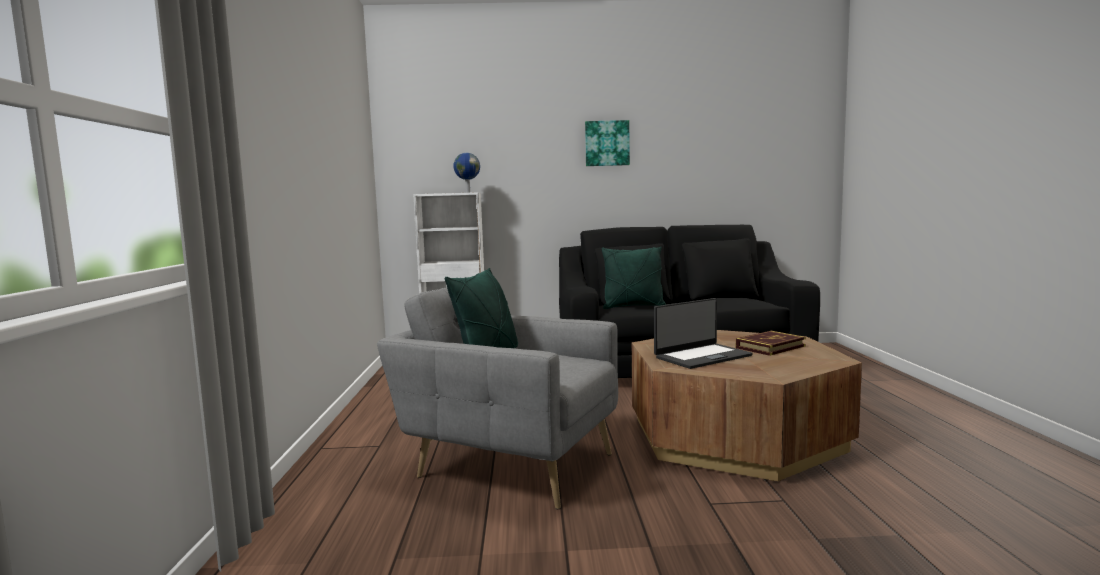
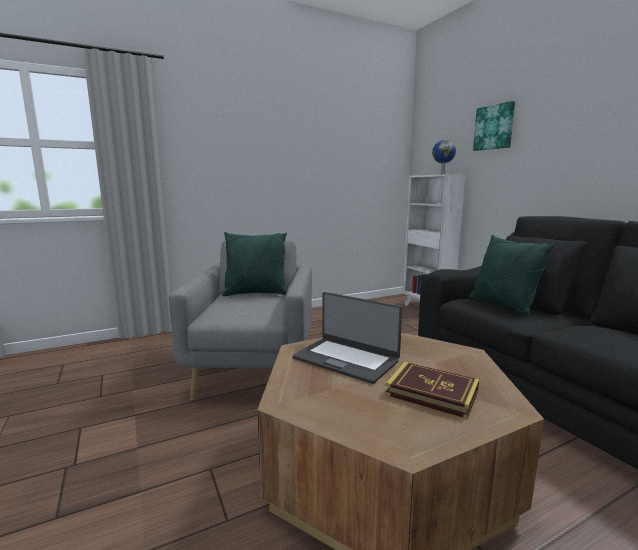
camera: 65 degrees right, 5 degrees up
picture [585,120,630,166] -> picture moved to [473,101,515,151]

